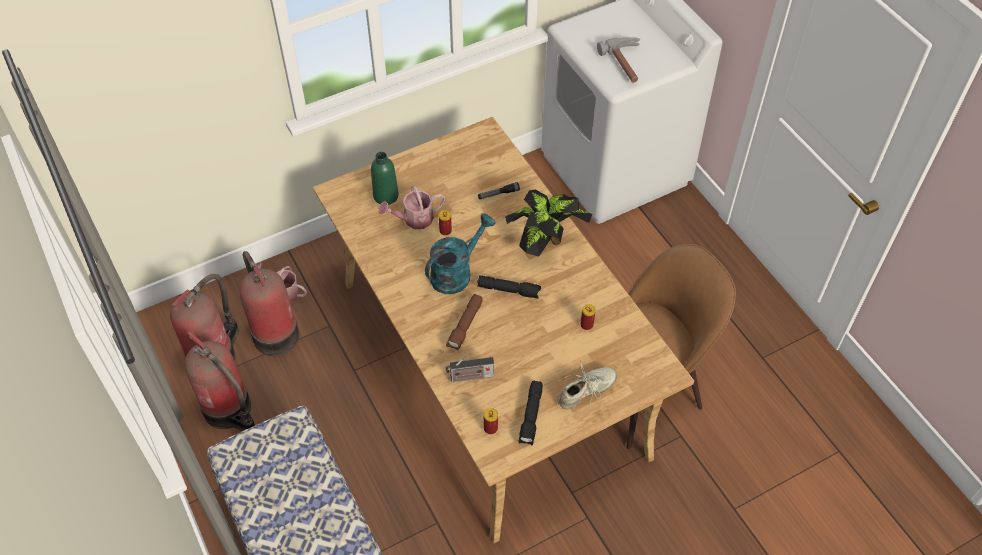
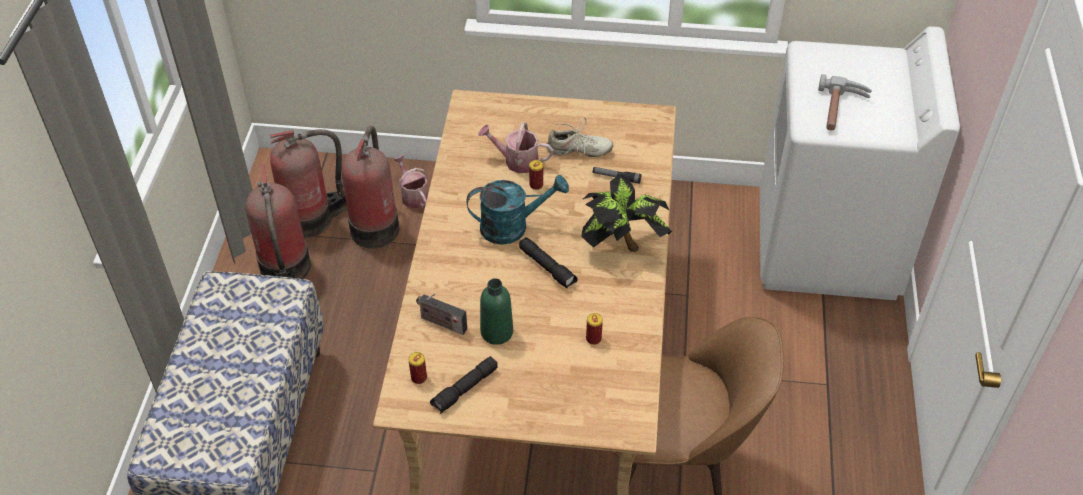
camera: 35 degrees right, 5 degrees down
green bottle [371,152,399,205] -> green bottle moved to [480,278,513,345]
brown flashlight [446,294,483,351] -> none
beige shoe [557,361,617,410] -> beige shoe moved to [547,118,613,157]

